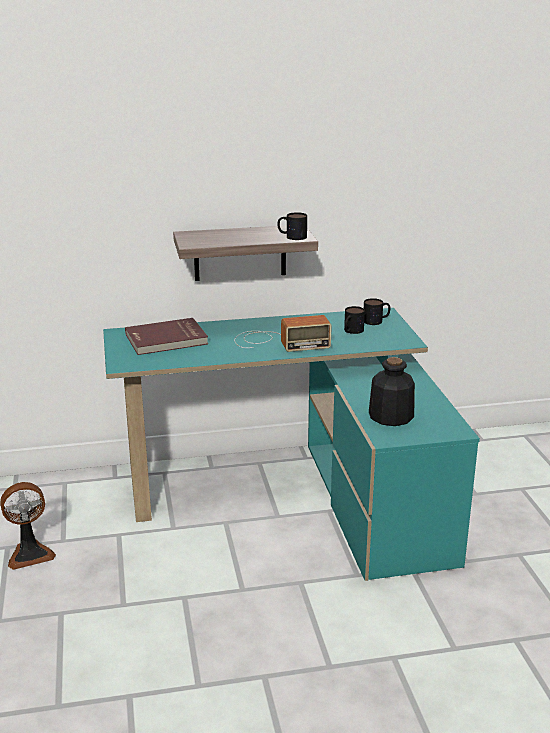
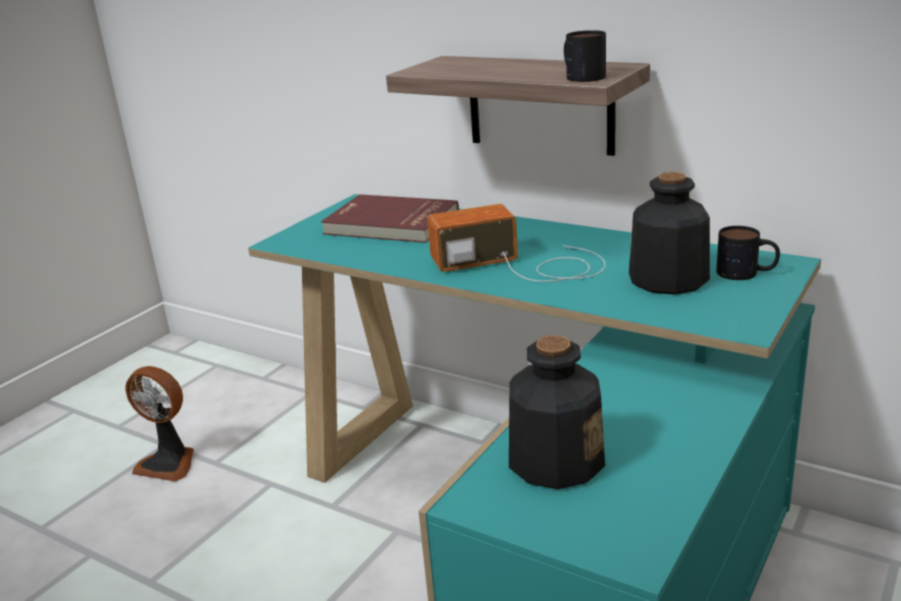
camera: 45 degrees right, 0 degrees up
radio [234,315,332,352] -> radio turned 135 degrees clockwise [427,204,605,282]
mug [344,306,365,334] -> bottle [629,172,710,295]

